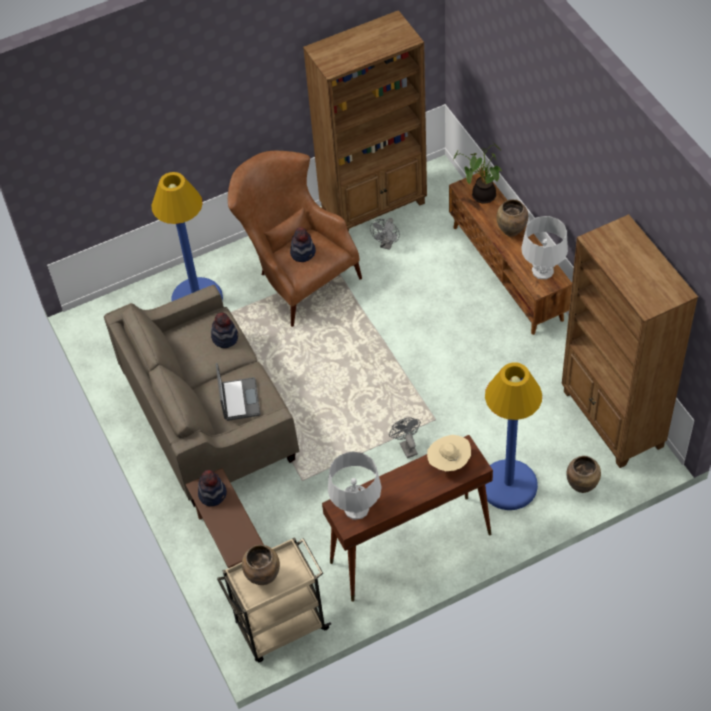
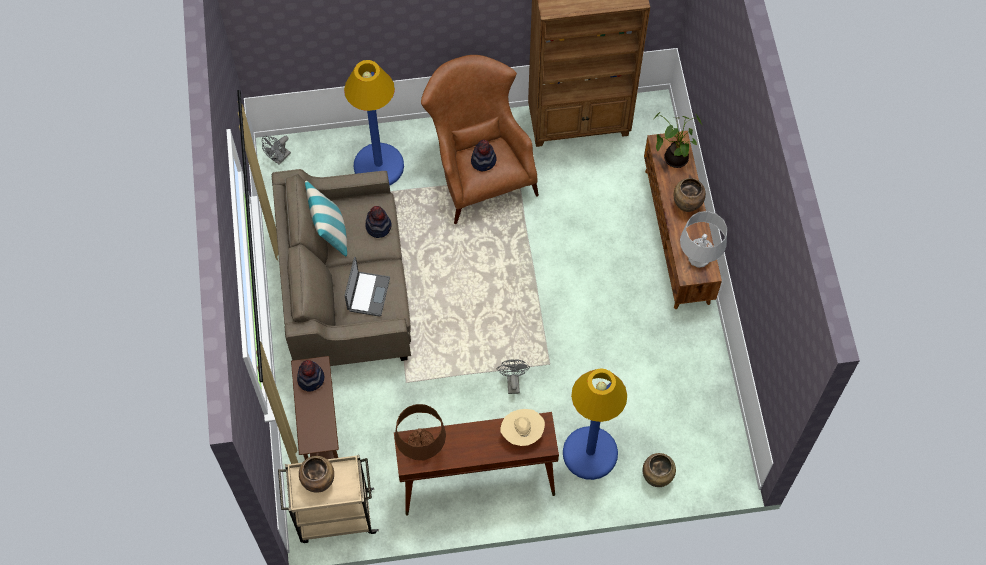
camera: 15 degrees right, 10 degrees up
grey table lamp [328,451,382,520] -> brown table lamp [395,404,446,461]
grey fan [370,218,400,250] -> grey fan moved to [262,136,291,165]
brown bookcase [562,214,698,468] -> none
none -> pillow [305,181,347,256]

